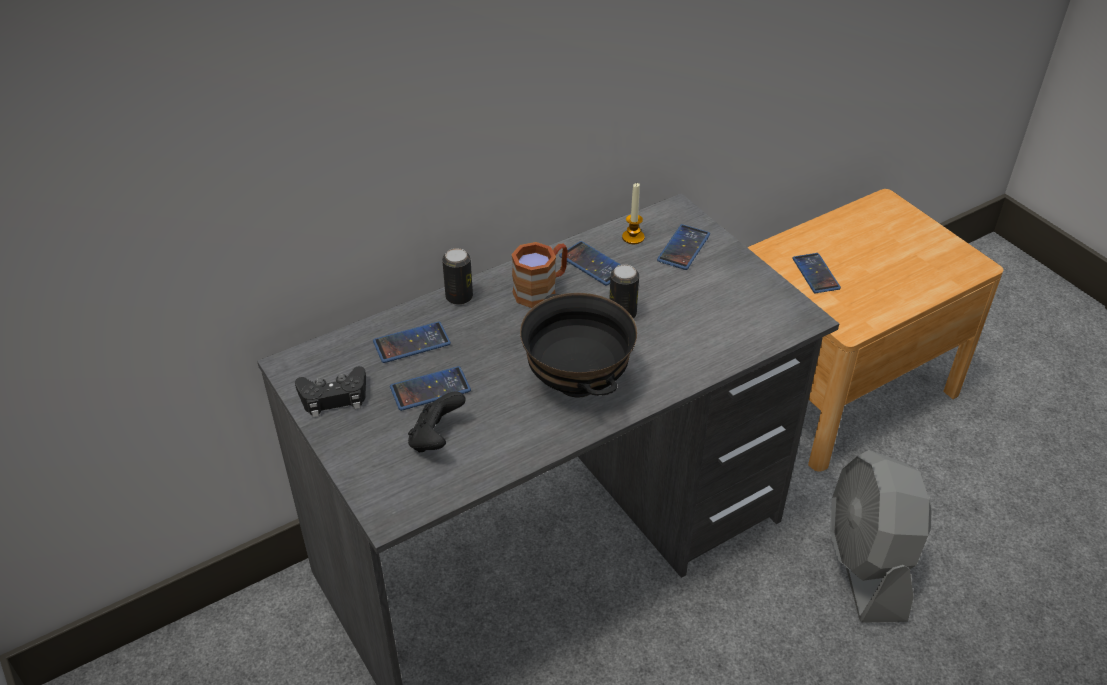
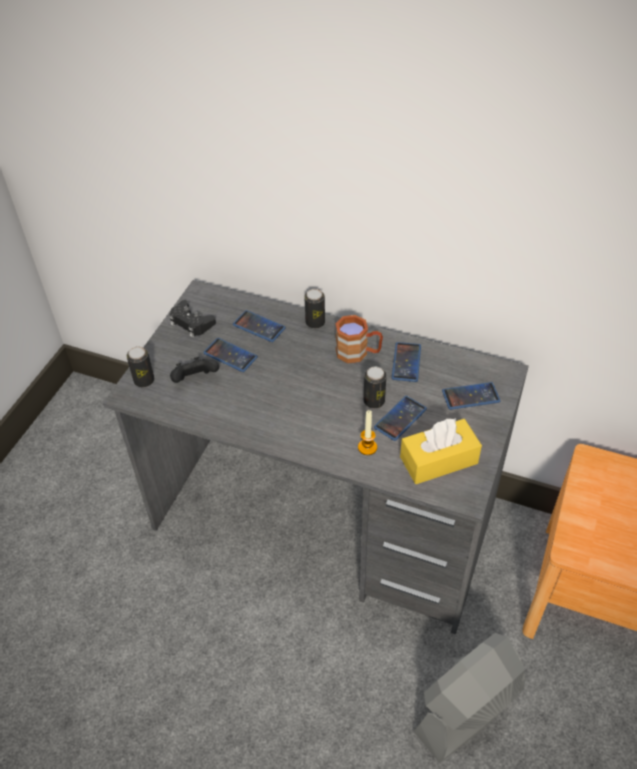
camera: 55 degrees right, 5 degrees up
black bowl [520,293,637,397] -> none
candle [622,183,645,244] -> candle moved to [358,410,377,455]
phone [792,253,841,293] -> phone moved to [374,396,427,441]
none -> can [127,346,154,387]
none -> yellow tissue box [400,417,482,484]

